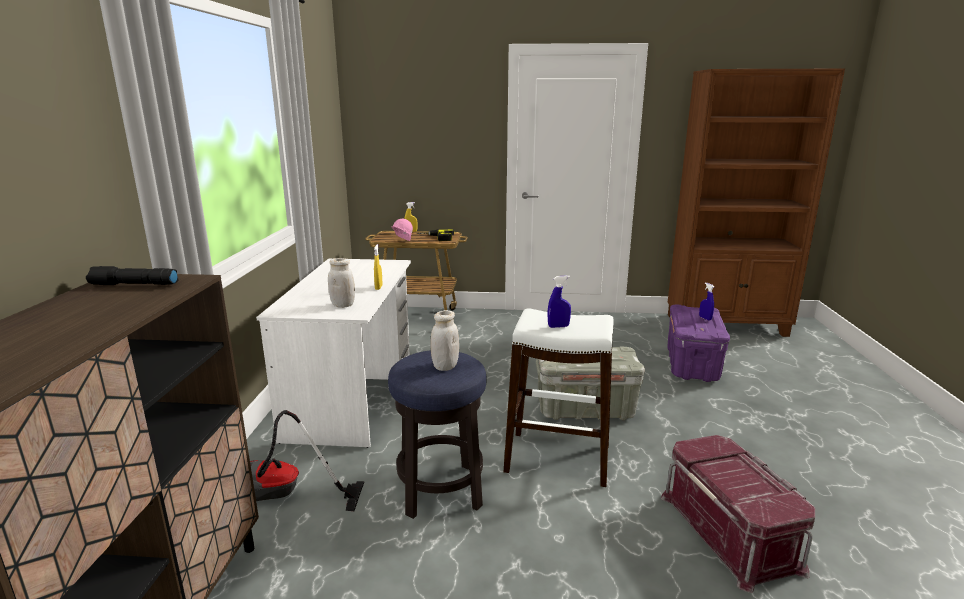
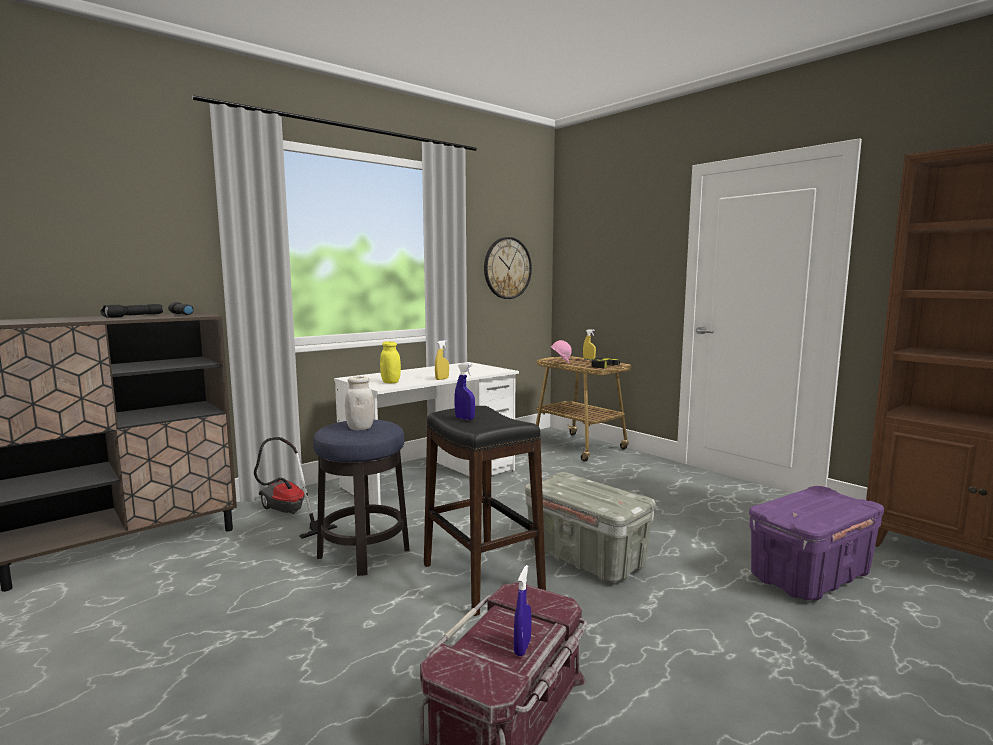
camera: 45 degrees right, 10 degrees down
white jar [328,258,355,308] -> yellow jar [380,341,401,383]
white stool [504,308,614,487] -> black stool [424,406,546,616]
blue spray bottle [699,282,714,321] -> blue spray bottle moved to [514,565,531,656]
none -> black flashlight [101,304,163,318]
none -> wall clock [484,237,532,299]

